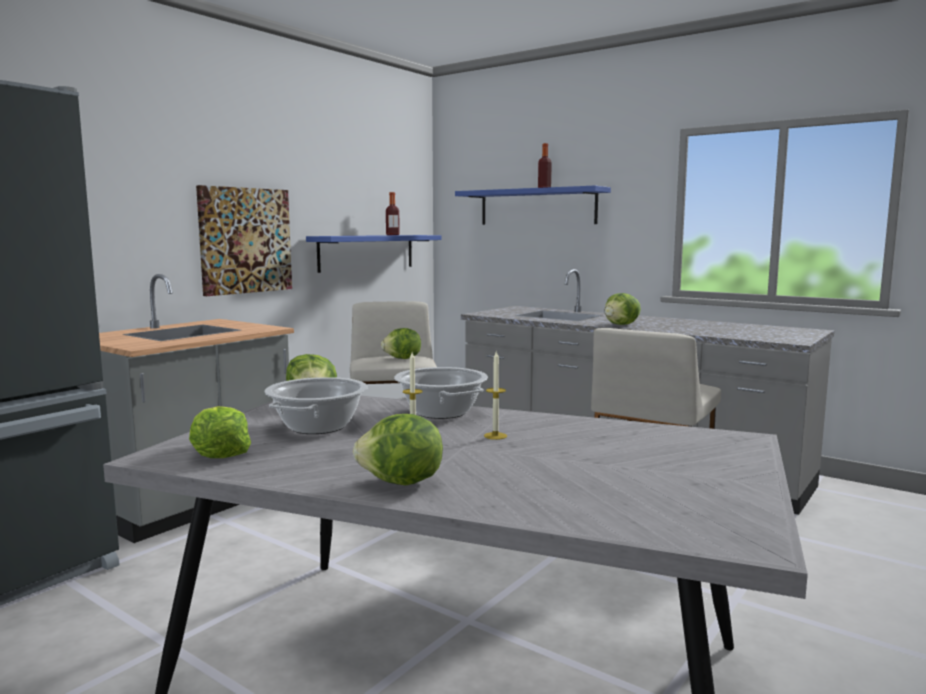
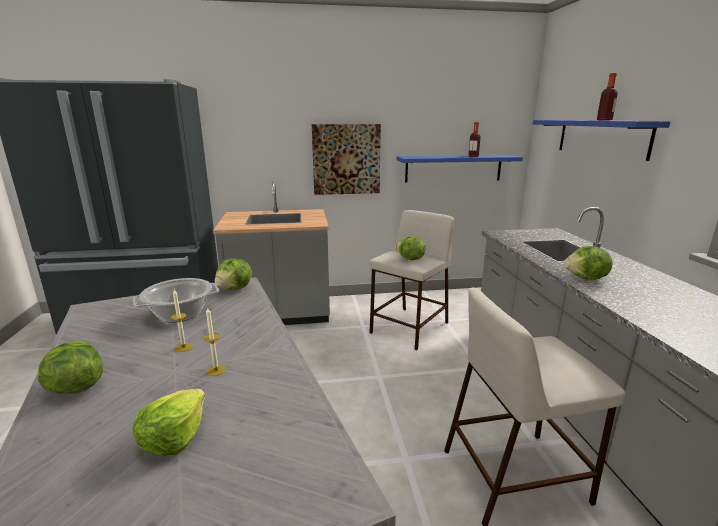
camera: 45 degrees right, 10 degrees up
lettuce [189,406,251,458] -> lettuce moved to [133,389,205,456]
cooking pot [394,367,488,419] -> none

